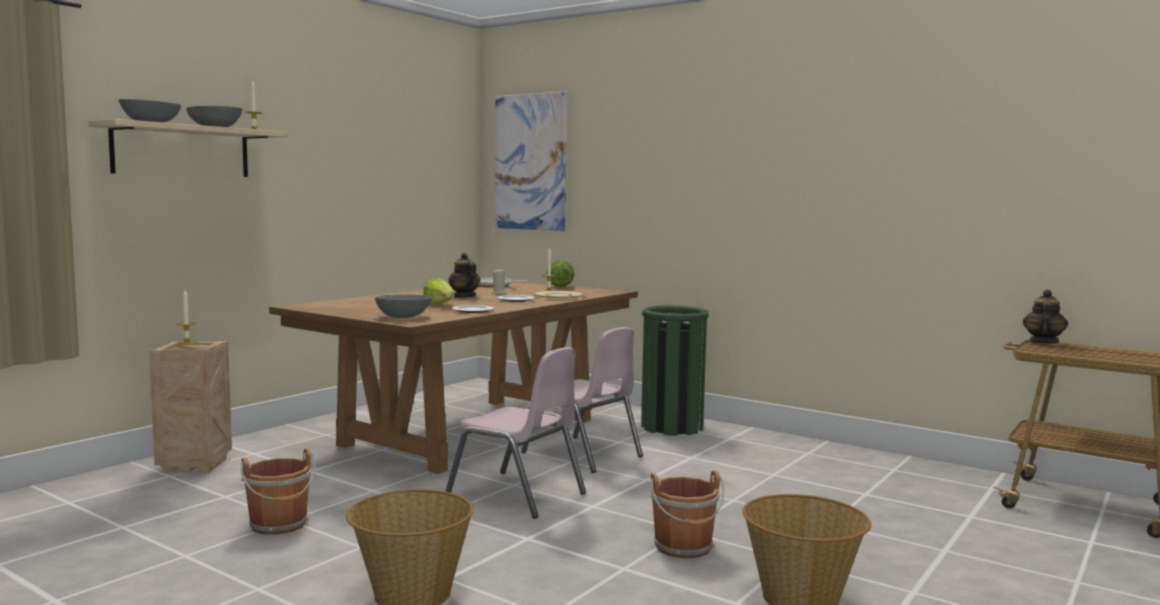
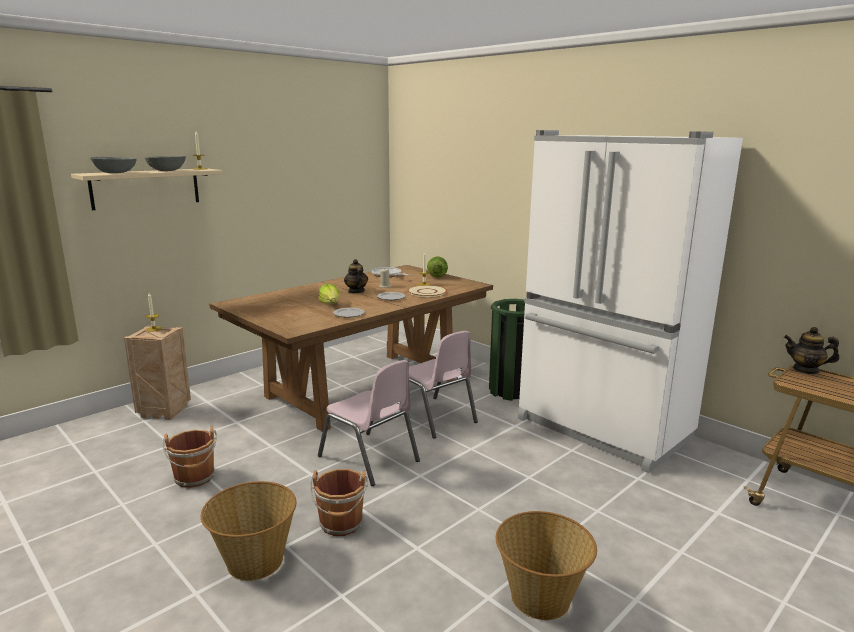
camera: 10 degrees right, 10 degrees up
grey bowl [375,295,432,318] -> none
picture [495,91,567,231] -> none
brown bucket [650,470,724,559] -> brown bucket moved to [310,469,368,536]
teapot [1023,289,1068,344] -> teapot turned 105 degrees counterclockwise [784,327,839,374]
none -> white fridge [518,130,743,473]

